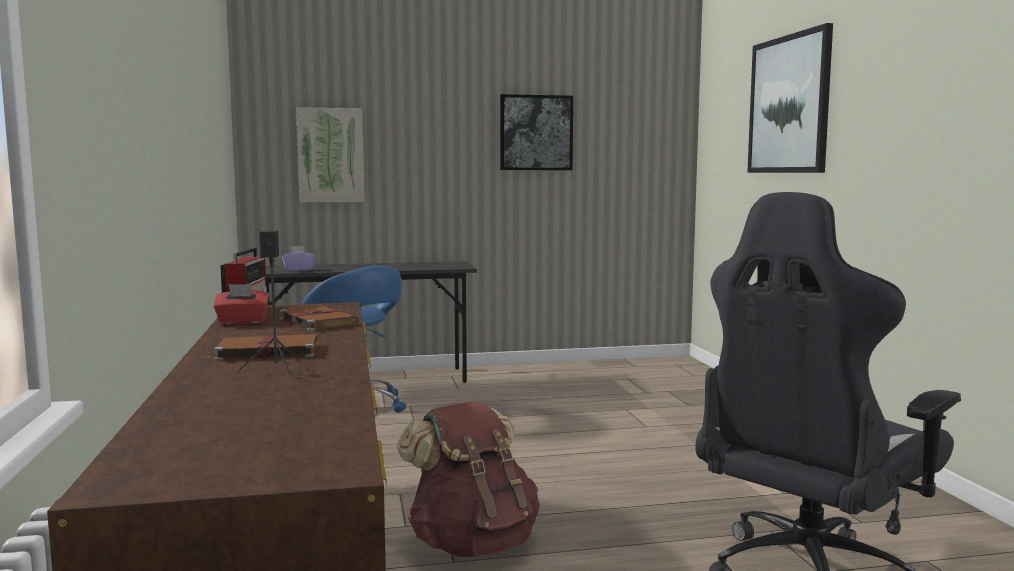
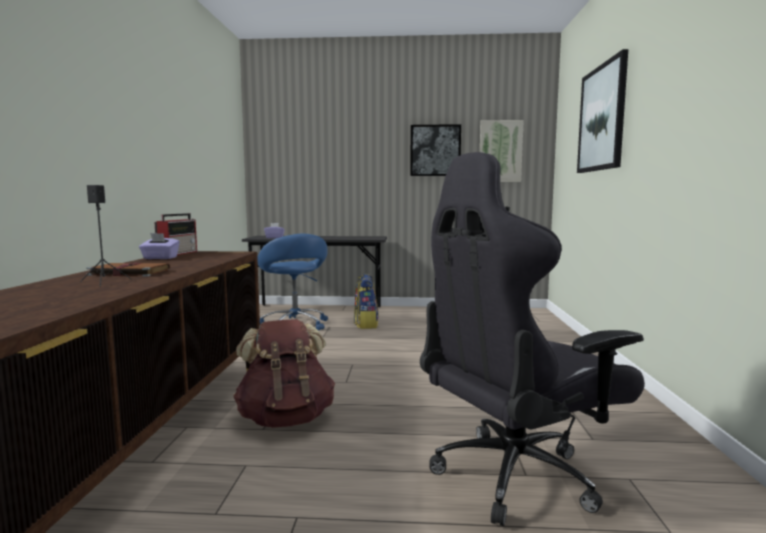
camera: 15 degrees right, 0 degrees up
red tissue box [213,284,269,325] -> purple tissue box [139,233,180,259]
brown book [279,306,359,331] -> none
picture [296,107,365,202] -> picture moved to [480,120,524,182]
none -> backpack [354,274,379,329]

